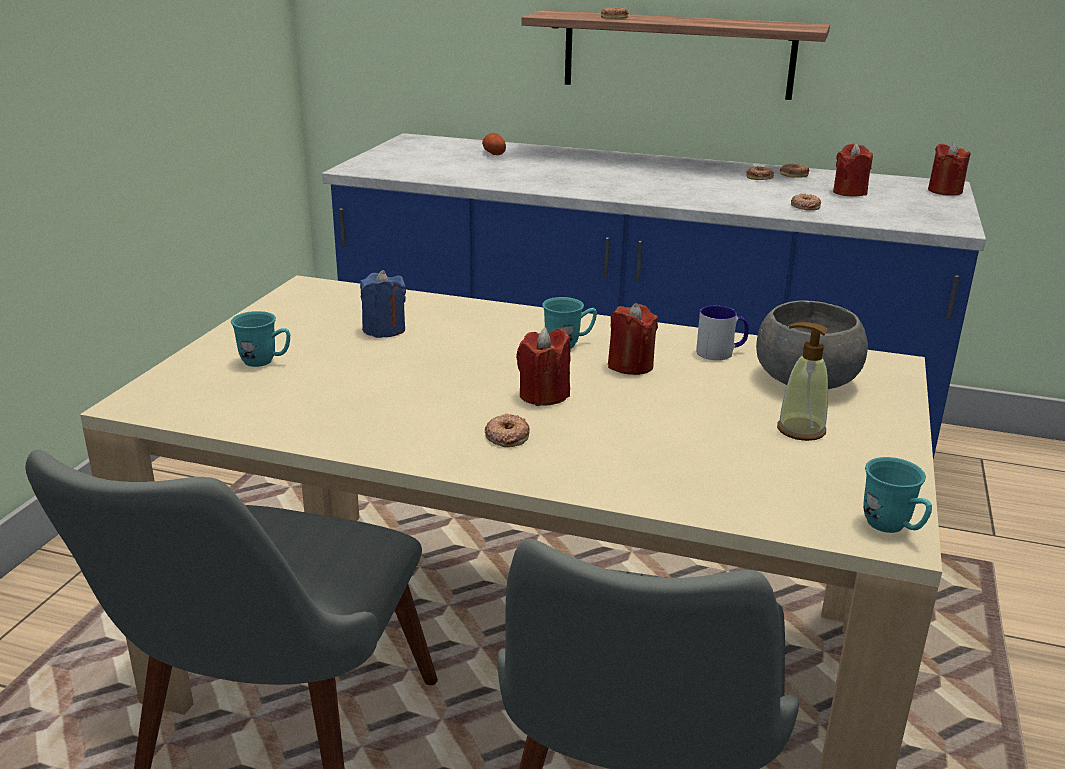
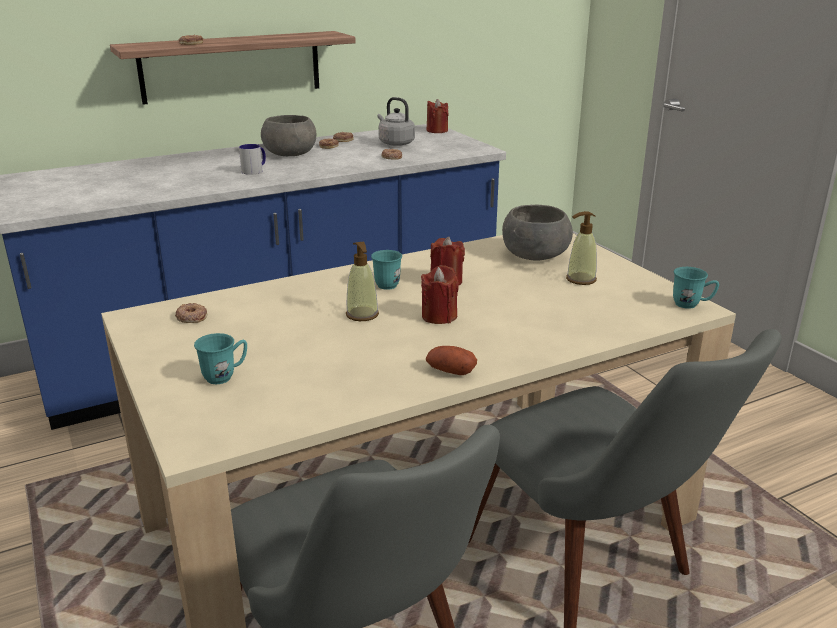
camera: 45 degrees left, 0 degrees up
blue candle [360,270,406,338] -> none
potato [482,133,506,155] -> potato moved to [426,346,477,375]
donut [485,414,530,447] -> donut moved to [175,303,208,323]
mug [696,306,749,360] -> mug moved to [239,144,266,175]
red candle [833,143,873,197] -> grey kettle [377,97,415,146]
none -> grey bowl [261,115,316,156]
none -> soap dispenser [346,241,379,321]

